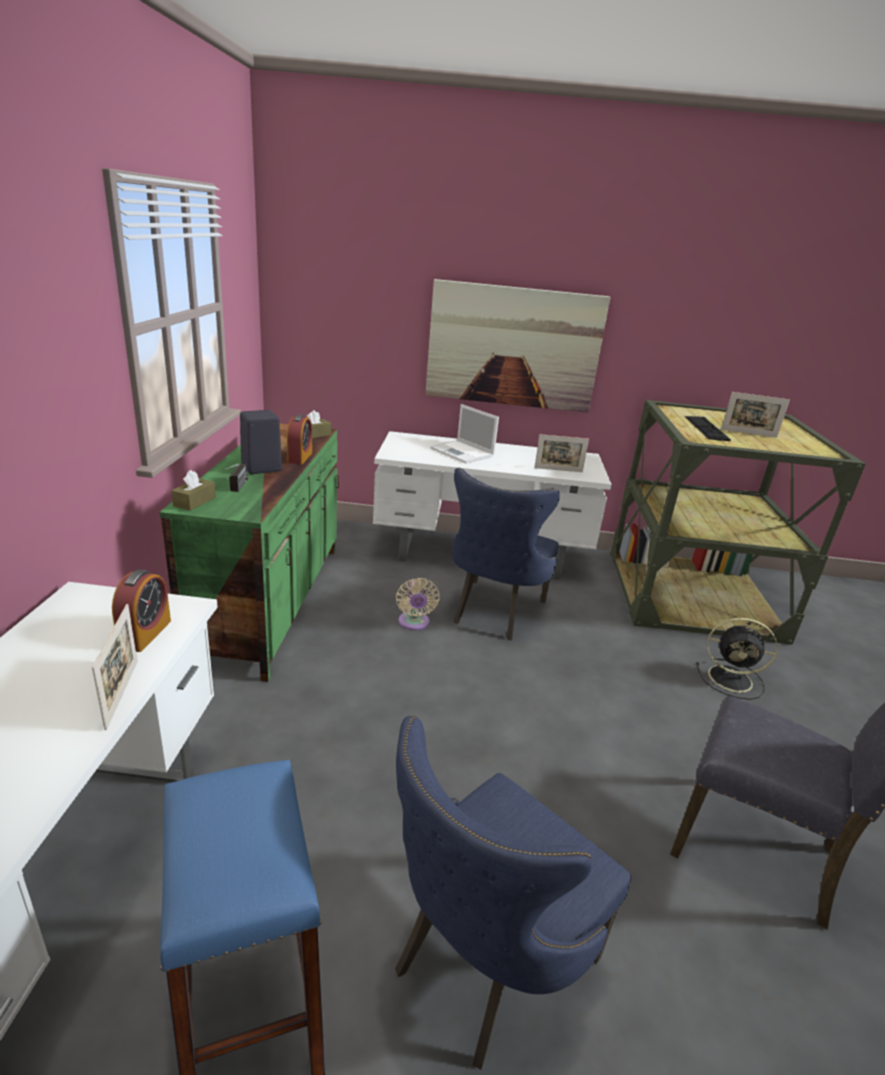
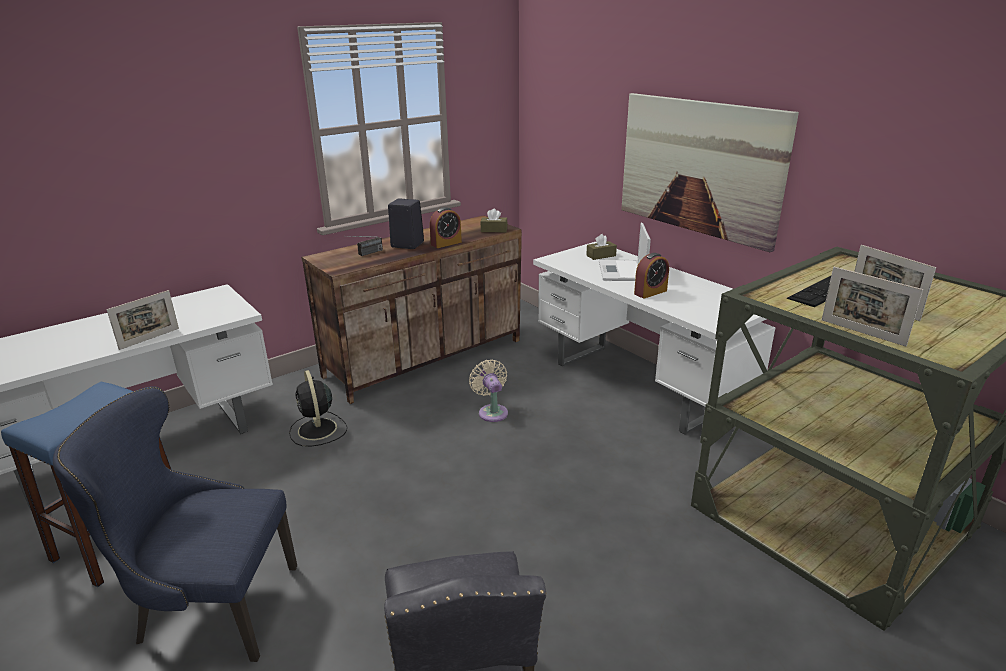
camera: 50 degrees right, 0 degrees up
alarm clock [112,570,171,652] -> alarm clock moved to [634,253,669,299]
green cabinet [159,423,339,682] -> brown cabinet [301,215,522,404]
brown tissue box [171,470,216,511] -> brown tissue box moved to [586,234,617,260]
beige fan [396,578,440,630] -> beige fan turned 120 degrees clockwise [469,359,508,422]
blue chair [452,468,560,640] -> none
picture frame [534,434,589,472] -> picture frame moved to [822,267,923,346]
black fan [696,618,778,700] -> black fan moved to [289,370,347,447]

